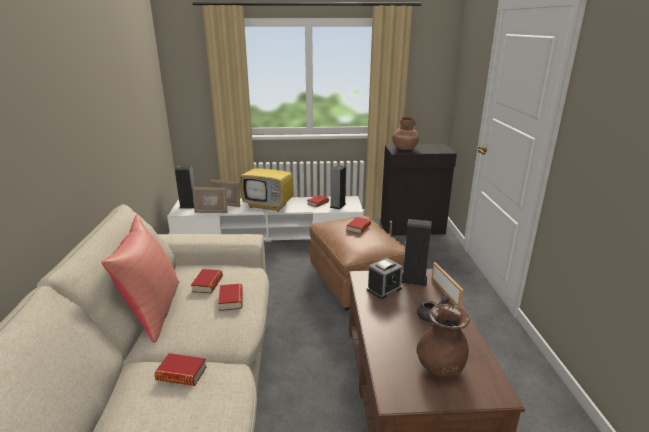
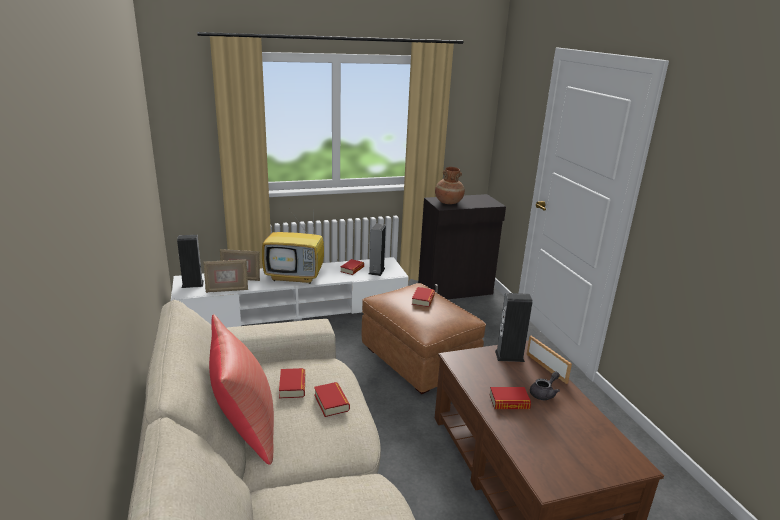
camera: 15 degrees left, 0 degrees up
book [154,353,207,386] -> book moved to [489,387,531,409]
alarm clock [367,258,403,299] -> none
brown vase [417,304,470,377] -> none

